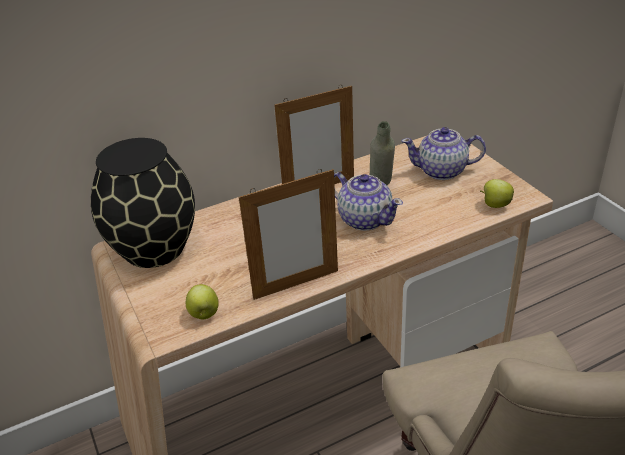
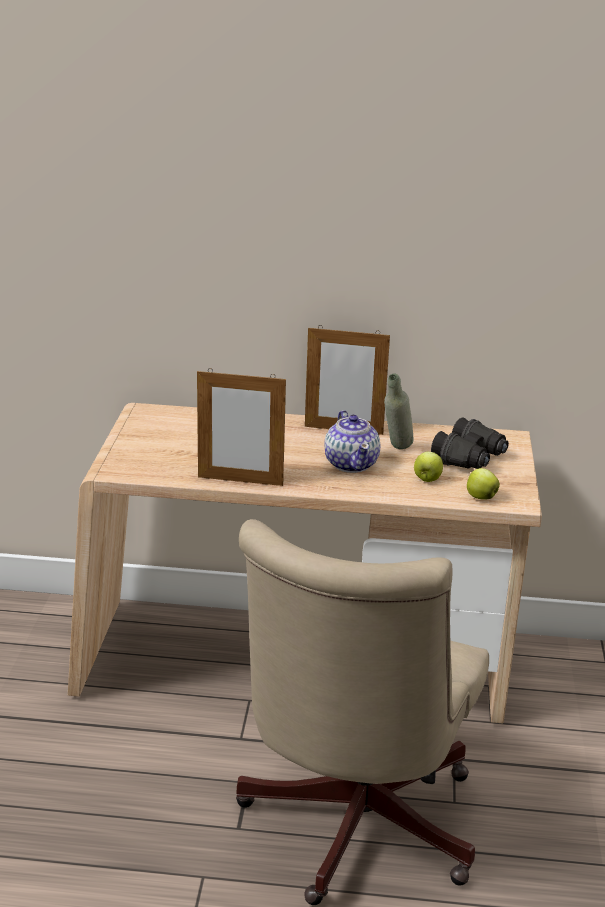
camera: 30 degrees right, 10 degrees down
black vase [91,138,195,268] -> none
apple [186,284,219,319] -> apple moved to [414,452,443,482]
teapot [402,127,486,180] -> black binoculars [431,417,509,469]

